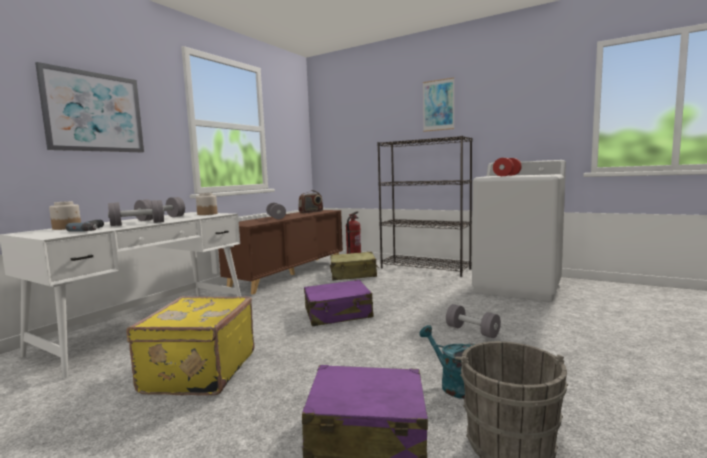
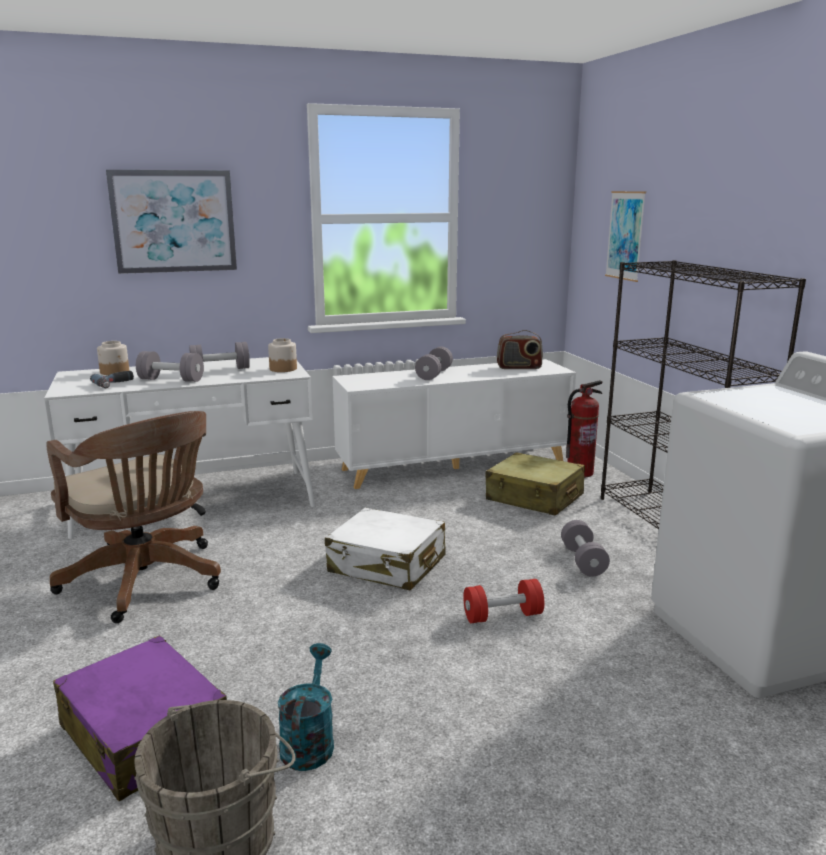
camera: 40 degrees right, 10 degrees up
yellow suitcase [126,296,255,396] -> brown office chair [46,411,221,623]
brown cabinet [218,210,343,294] -> white cabinet [332,359,576,489]
purple suitcase [304,280,374,326] -> white suitcase [325,508,445,590]
picture [423,77,454,132] -> picture moved to [605,191,646,282]
grey dumbbell [446,304,501,338] -> grey dumbbell moved to [561,520,610,577]
red dumbbell [493,158,522,176] -> red dumbbell moved to [463,579,544,623]

